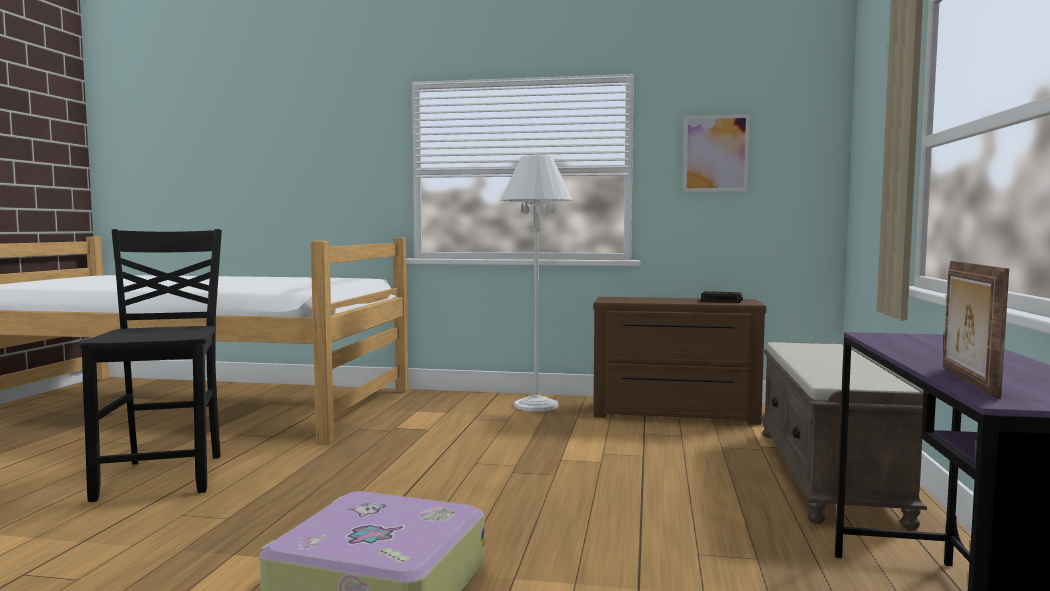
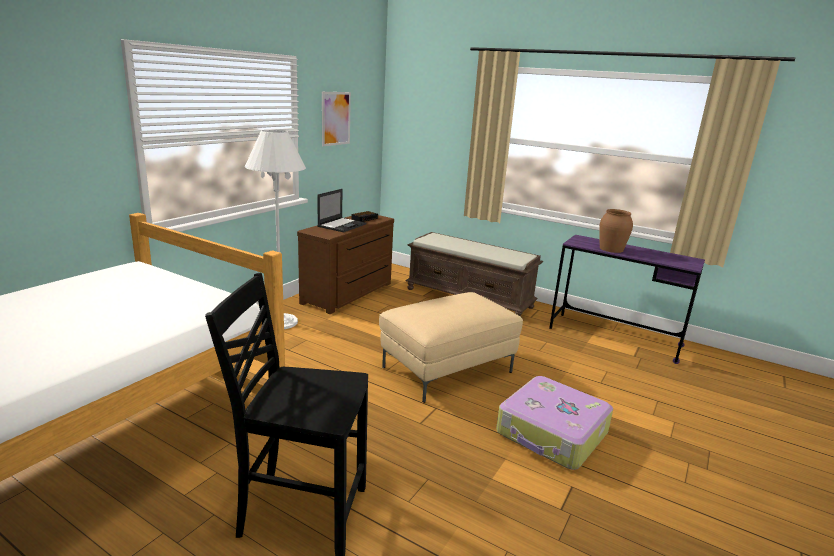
camera: 70 degrees left, 15 degrees up
picture frame [943,261,1009,399] -> none
none -> laptop [317,189,366,232]
none -> beige ottoman [379,292,523,403]
none -> brown vase [599,209,633,253]

